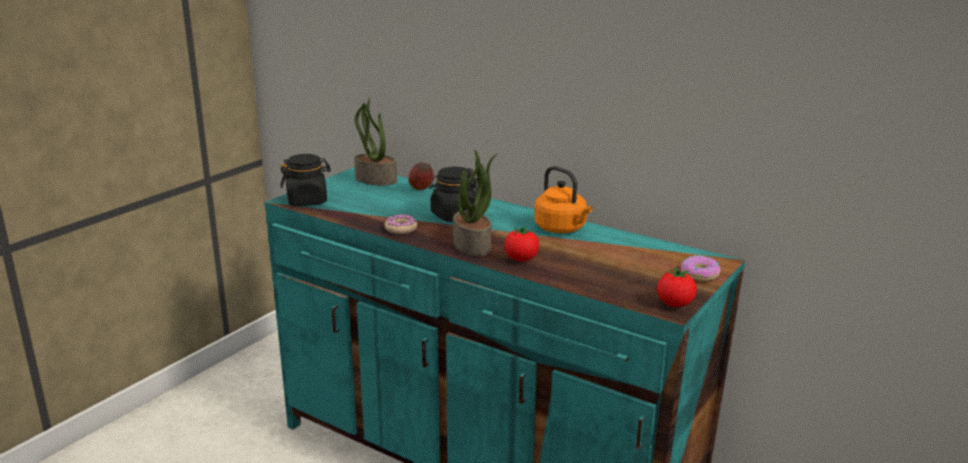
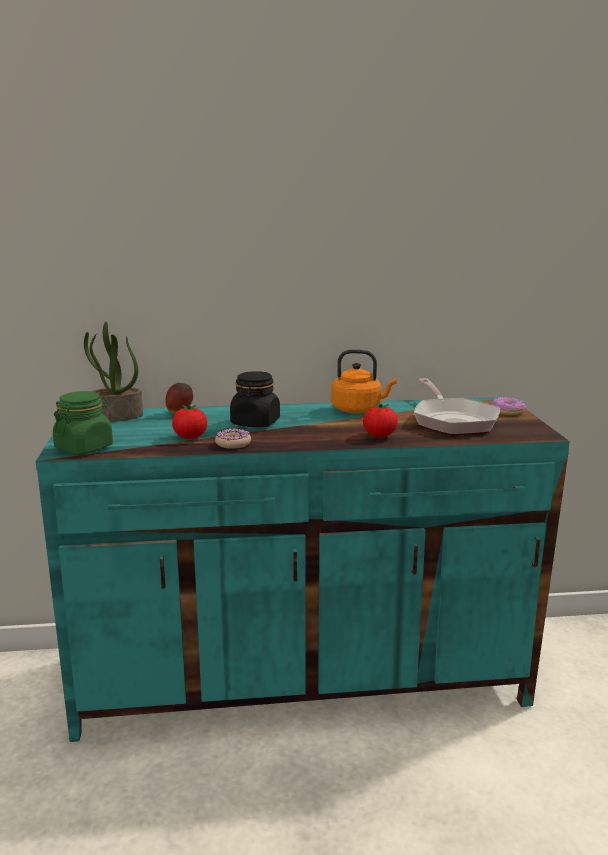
camera: 40 degrees left, 5 degrees down
black jar [280,154,331,206] -> green jar [53,391,113,454]
potted plant [453,149,498,256] -> none
tomato [657,268,697,307] -> tomato moved to [172,405,207,439]
none -> frying pan [414,378,500,435]

